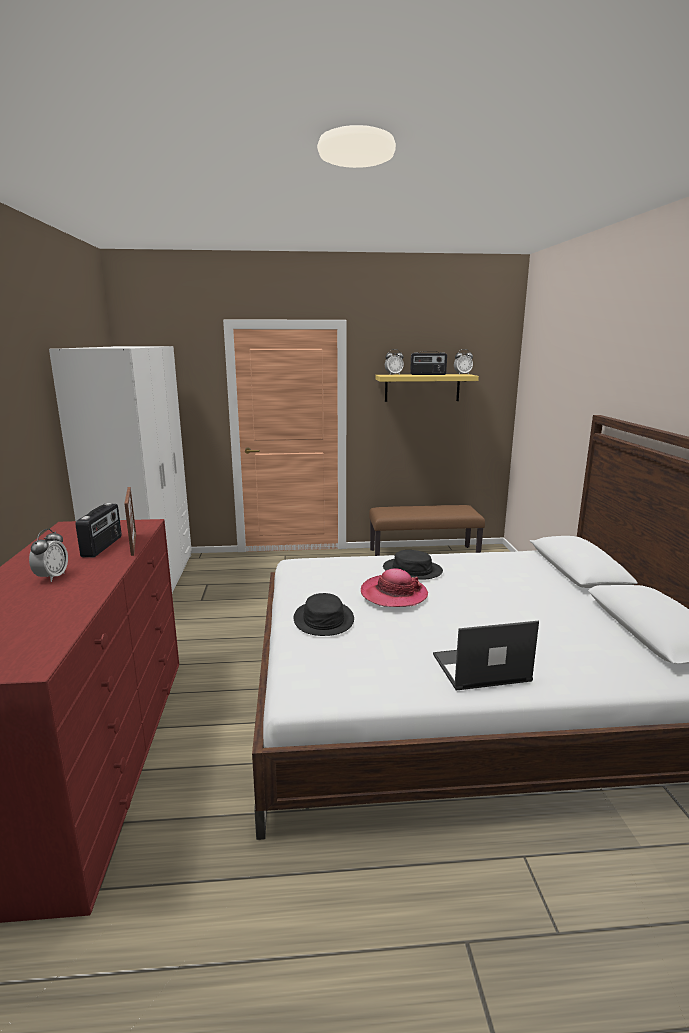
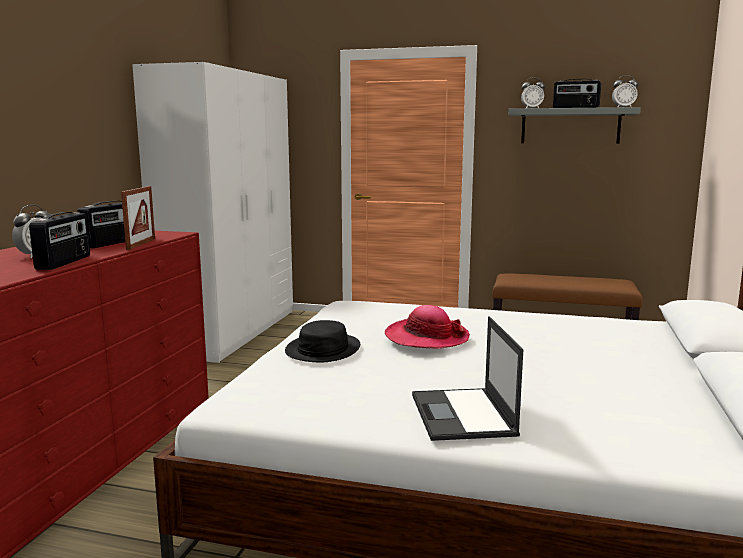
camera: 20 degrees right, 5 degrees down
yellow shelf [375,374,479,402] -> grey shelf [508,107,641,143]
black hat [383,550,443,579] -> none
laptop [433,621,539,691] -> laptop turned 105 degrees counterclockwise [412,317,523,441]
none -> radio [29,212,90,270]

